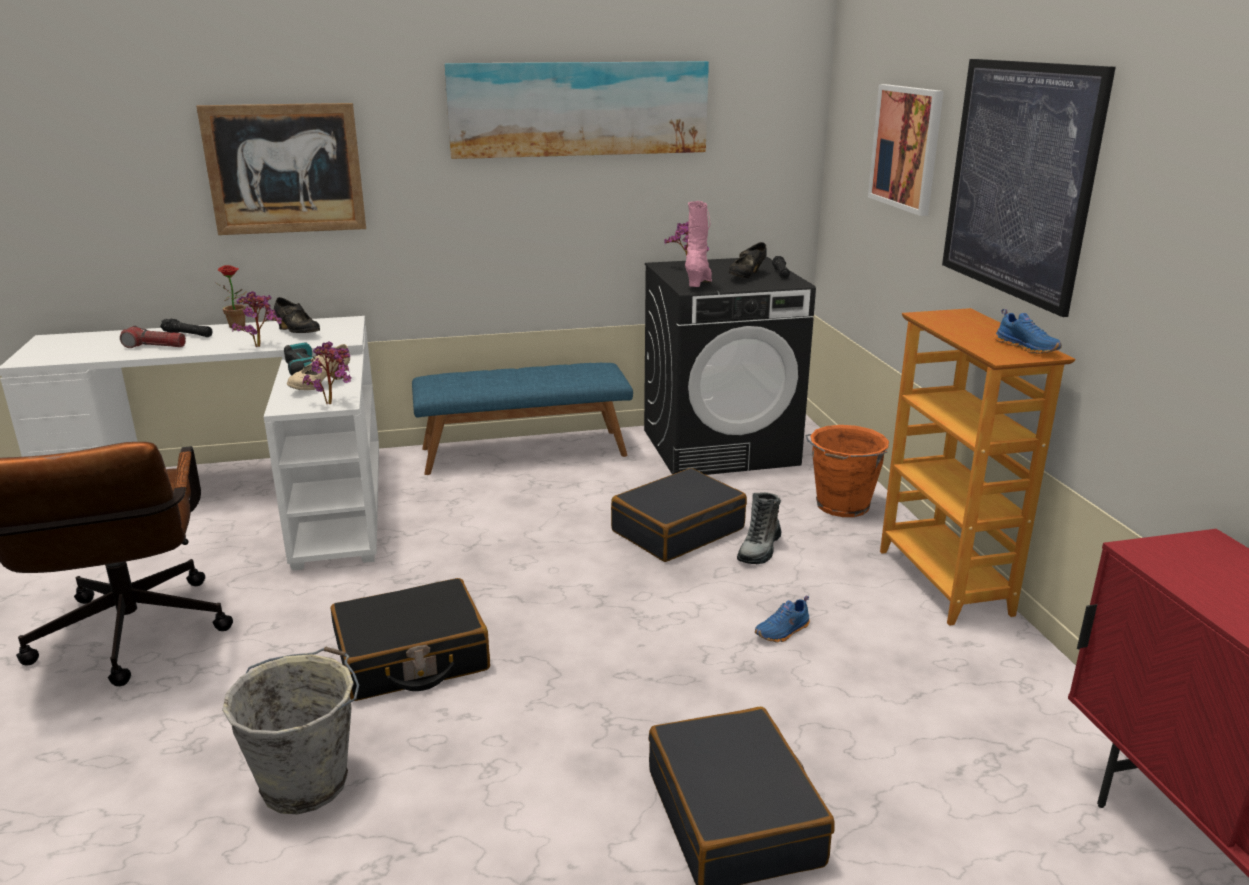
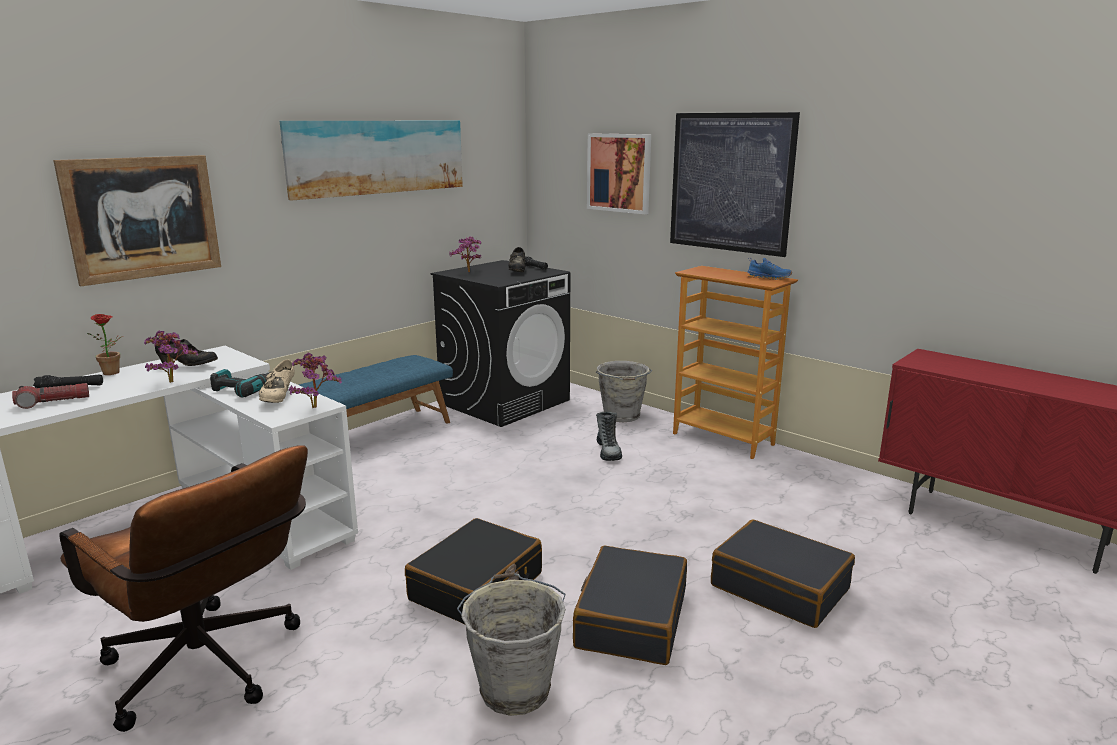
camera: 35 degrees left, 5 degrees down
black suitcase [611,468,747,562] -> black suitcase moved to [573,545,687,665]
pink boot [685,201,712,287] -> none
blue shoe [755,596,810,642] -> none
orange bucket [805,425,889,517] -> grey bucket [596,361,652,422]

